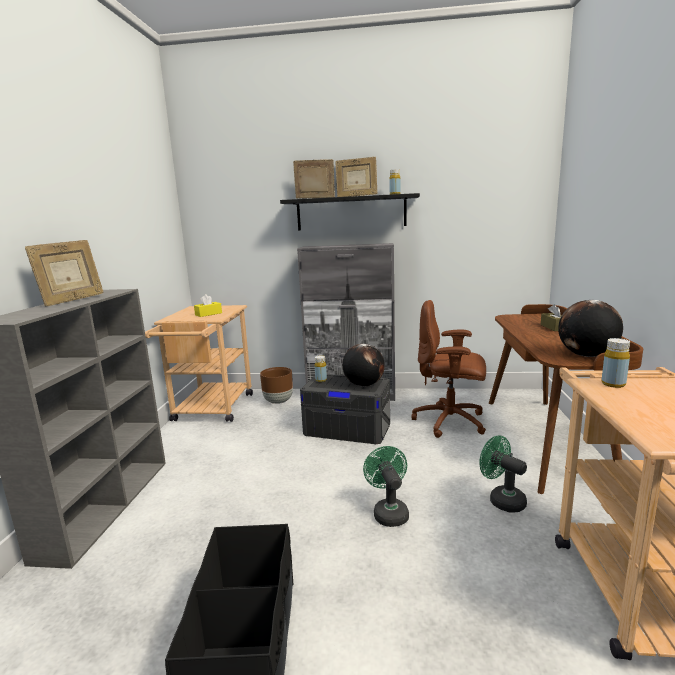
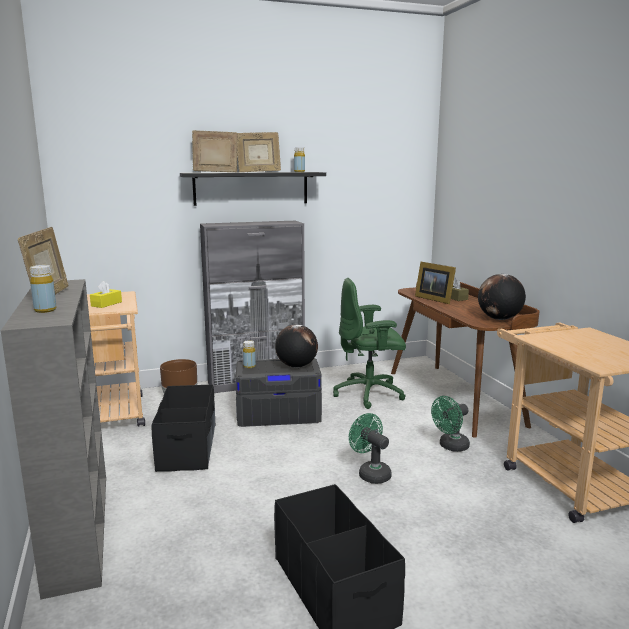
camera: 25 degrees left, 0 degrees up
brown office chair [411,300,486,438] -> green office chair [333,278,406,409]
green fan [479,435,527,513] -> green fan turned 60 degrees counterclockwise [431,396,470,452]
yellow bottle [601,338,630,388] -> yellow bottle moved to [30,265,57,313]
none -> black storage box [152,384,215,472]
none -> picture frame [415,262,456,304]

